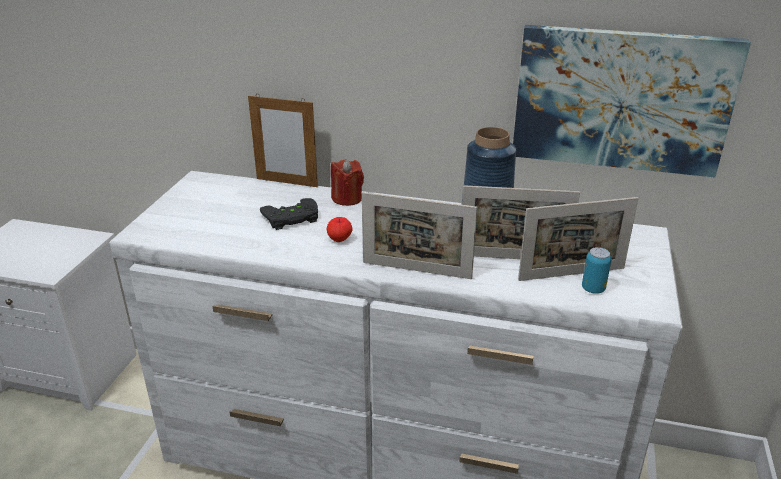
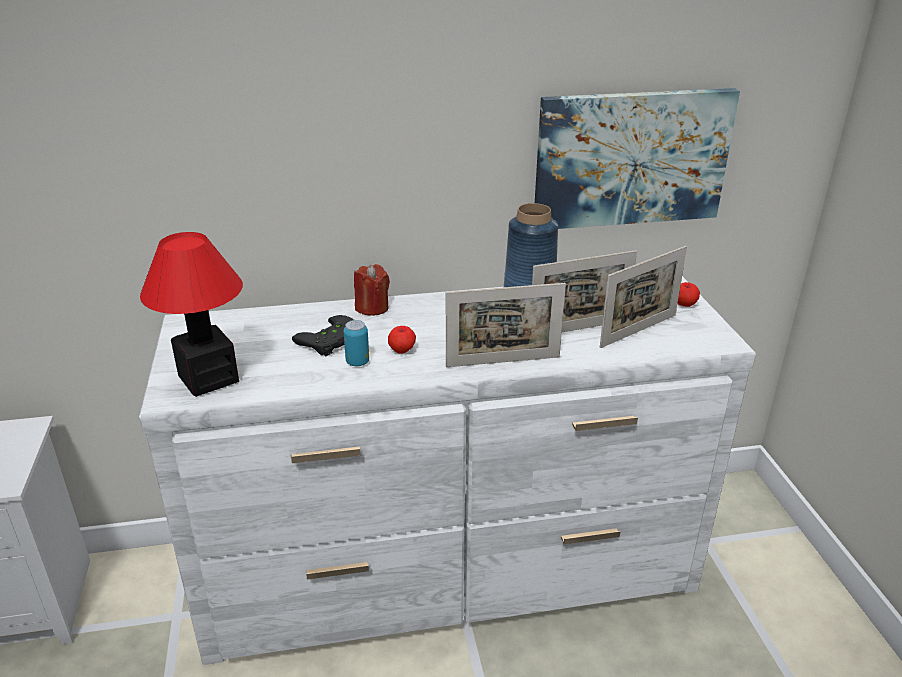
camera: 25 degrees left, 0 degrees up
picture frame [248,93,318,187] -> none
can [582,247,611,294] -> can moved to [343,320,369,366]
none -> table lamp [140,232,243,397]
none -> apple [678,282,700,307]

